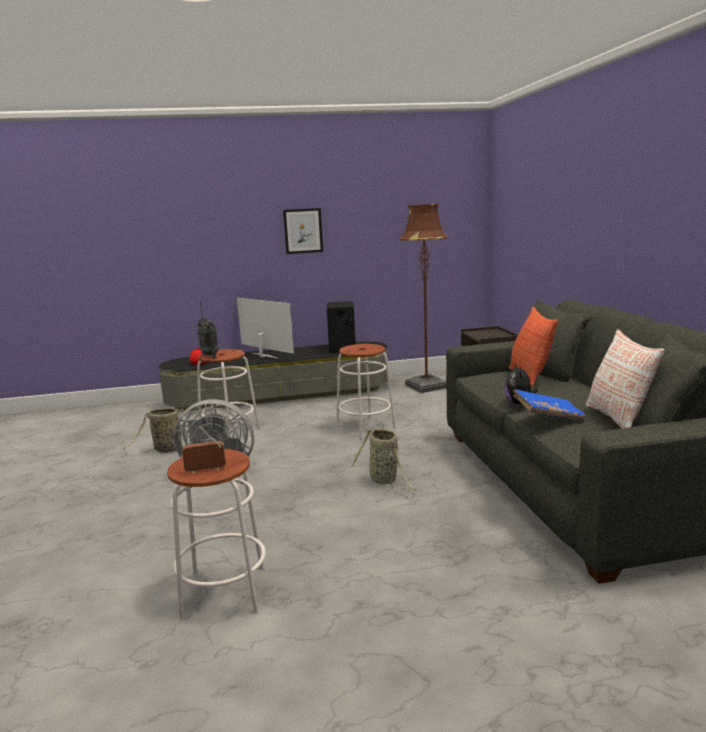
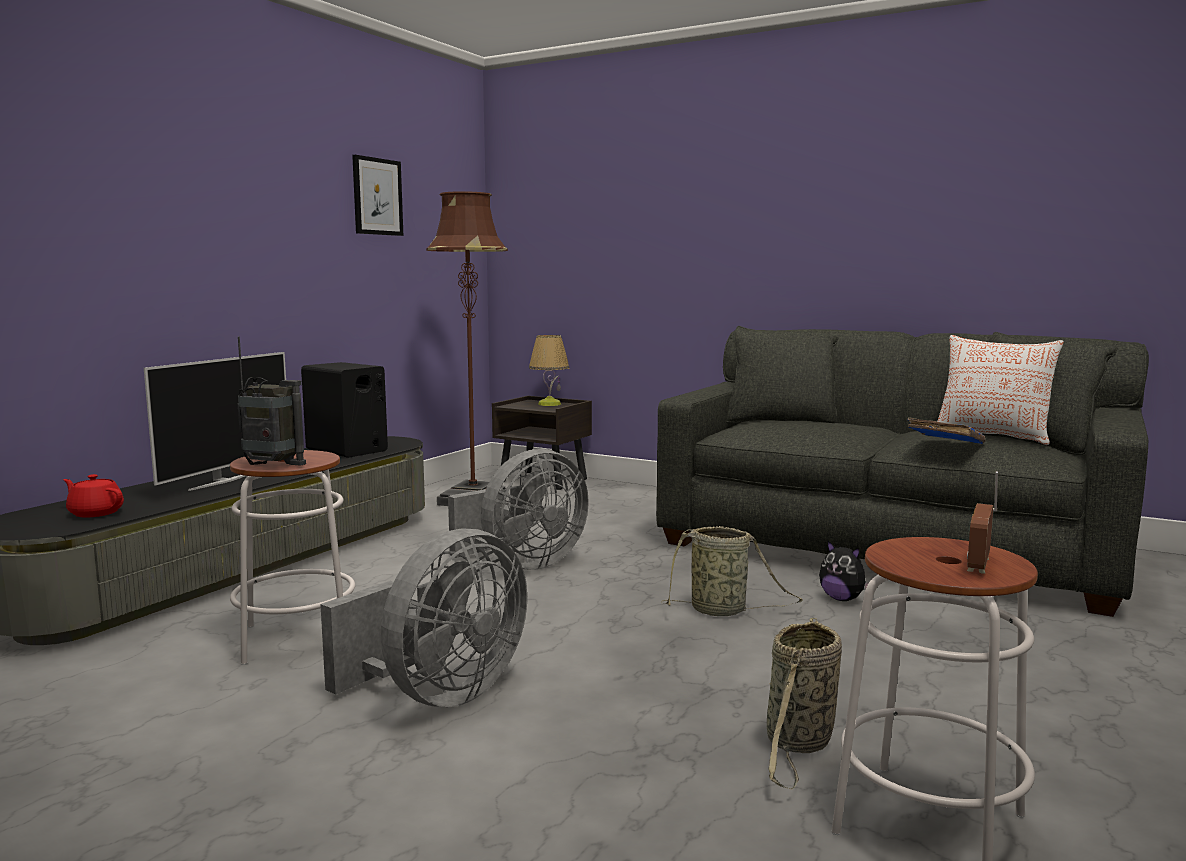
camera: 50 degrees left, 5 degrees down
basket [123,408,187,455] -> basket moved to [767,618,842,789]
television [237,298,294,359] -> television turned 120 degrees clockwise [144,352,286,491]
picture [283,208,323,254] -> picture moved to [352,155,403,236]
white stool [336,344,396,439] -> grey fan [448,449,589,570]
plush toy [505,363,537,404] -> plush toy moved to [819,541,869,601]
orange pillow [509,307,558,388] -> none
none -> table lamp [529,335,569,406]

